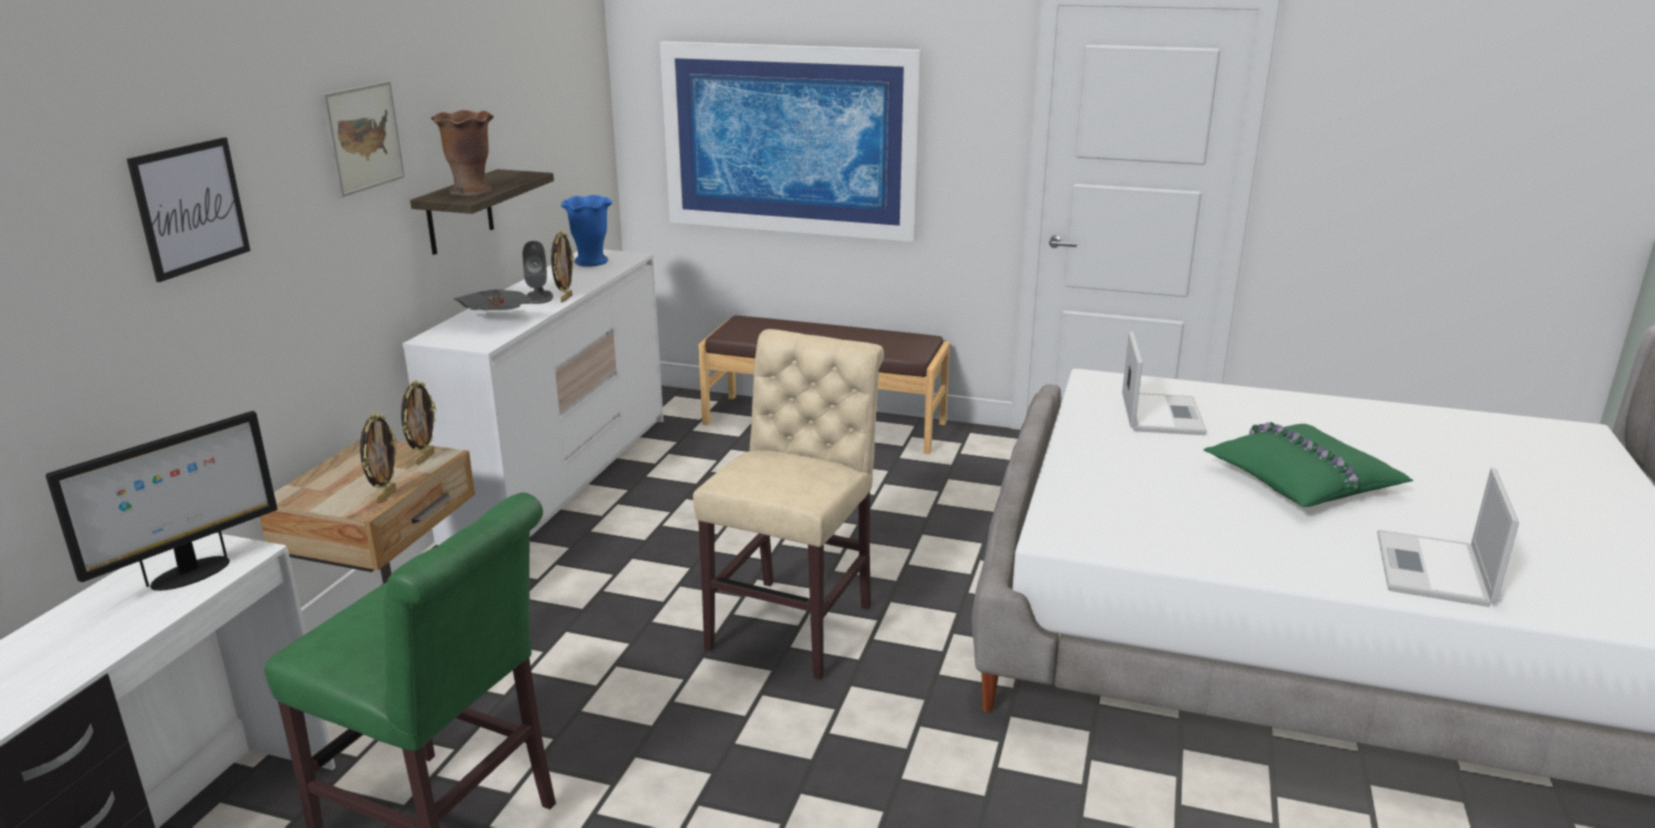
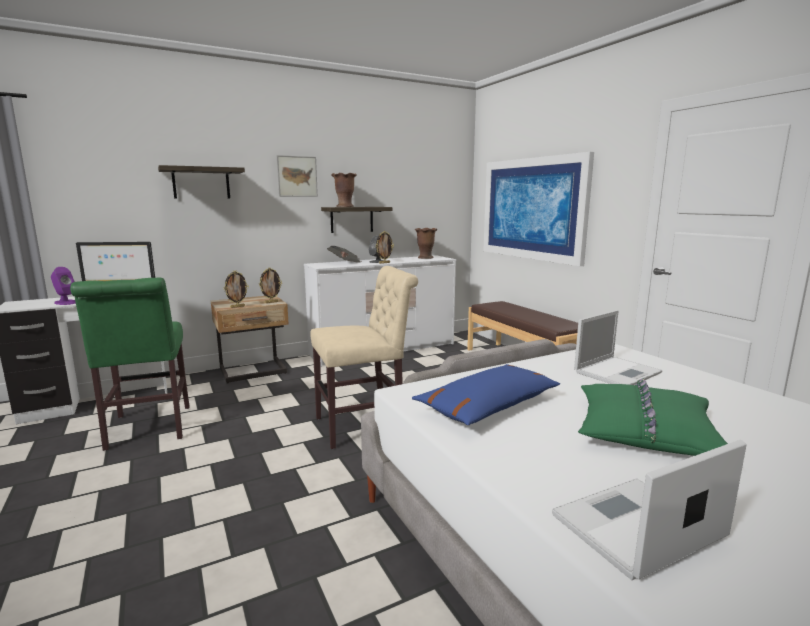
camera: 45 degrees right, 10 degrees down
picture [127,137,250,282] -> shelf [158,165,245,199]
blue vase [561,195,612,267] -> brown vase [415,228,438,259]
none -> purple speaker [51,267,76,305]
none -> blue pillow [412,364,560,425]

